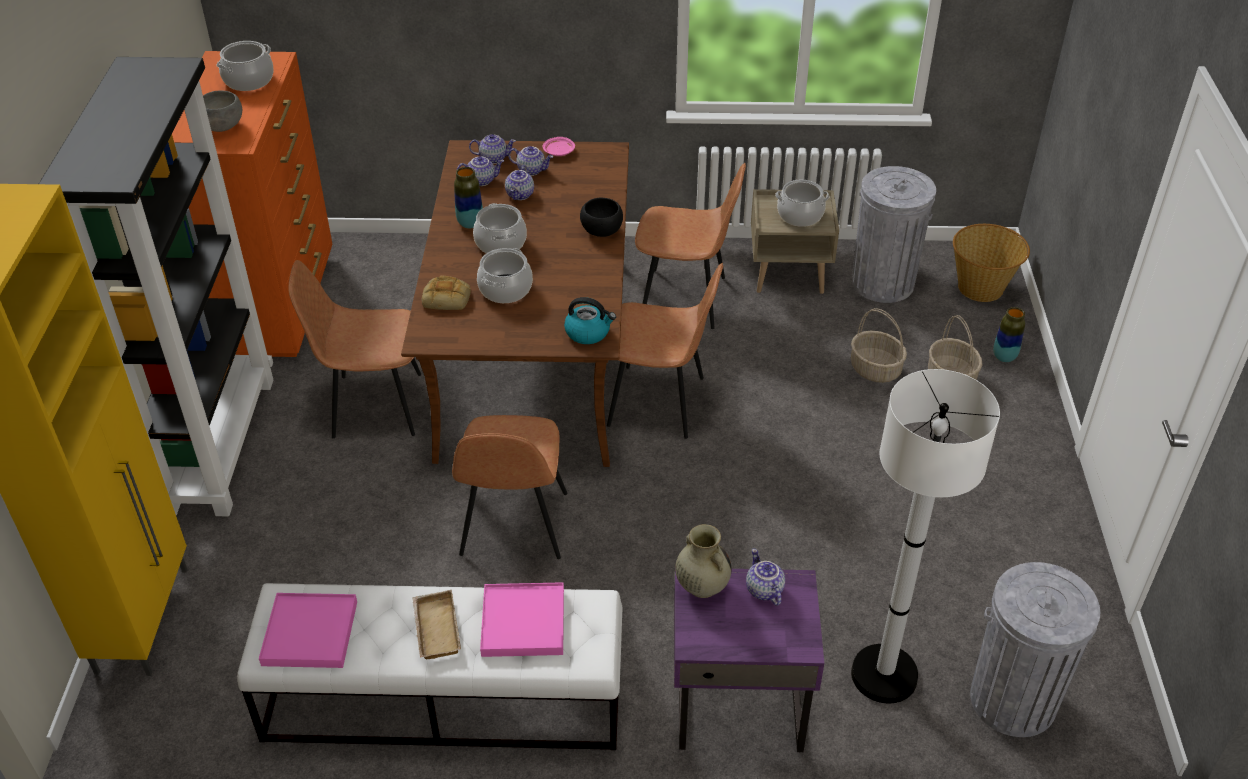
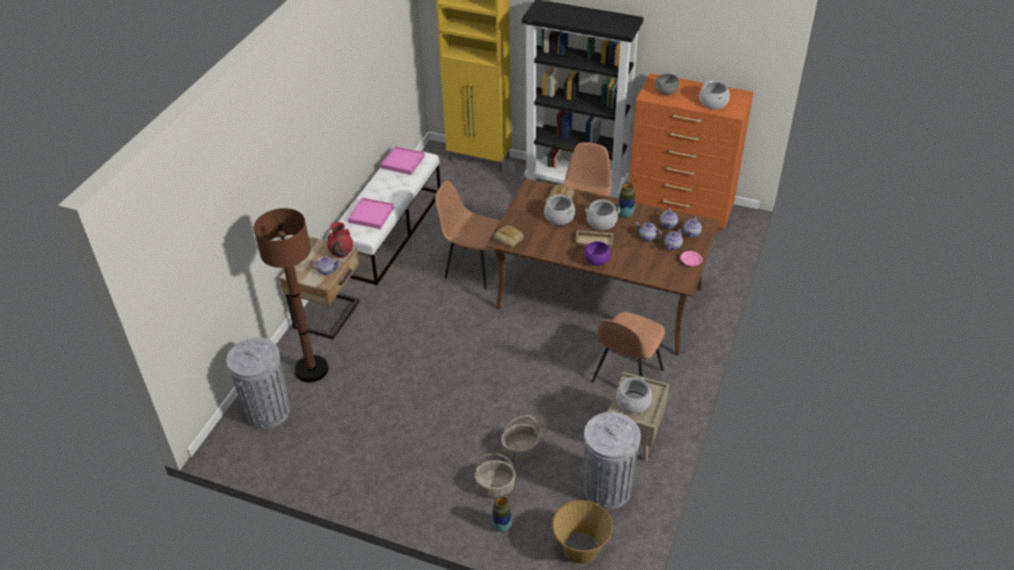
camera: 110 degrees right, 0 degrees up
beige tray [412,590,461,659] -> beige tray moved to [576,230,613,248]
kettle [564,297,616,344] -> bread [494,226,524,248]
black bowl [580,198,623,237] -> purple bowl [584,241,611,266]
brown chair [607,263,723,439] -> none
purple nightstand [674,569,824,752] -> beige nightstand [280,237,360,340]
beige vase [675,524,732,598] -> red vase [327,222,353,258]
white floor lamp [851,369,1000,703] -> brown floor lamp [254,208,328,382]

